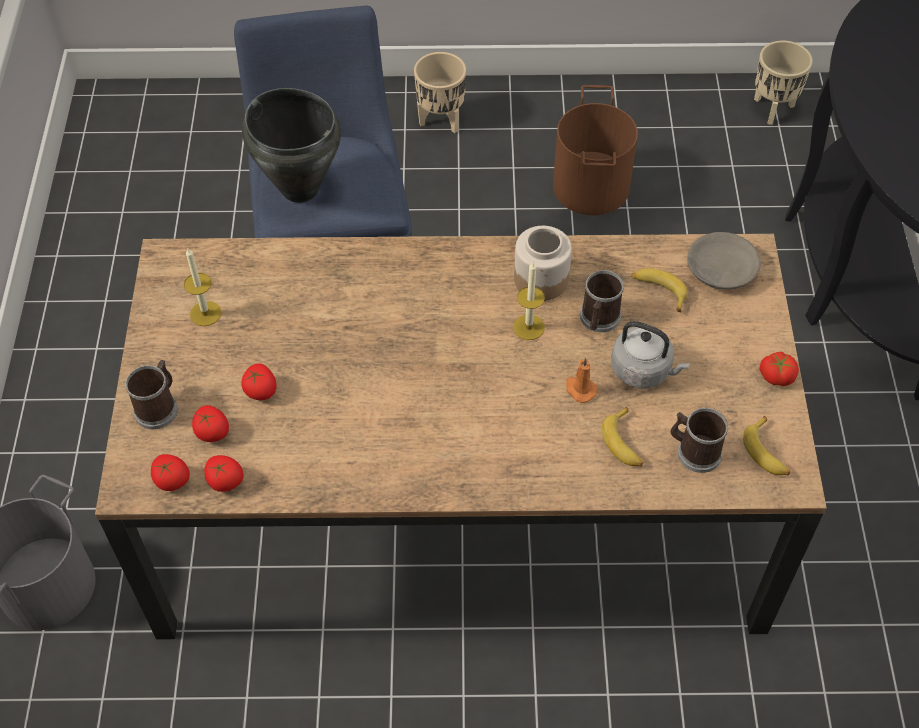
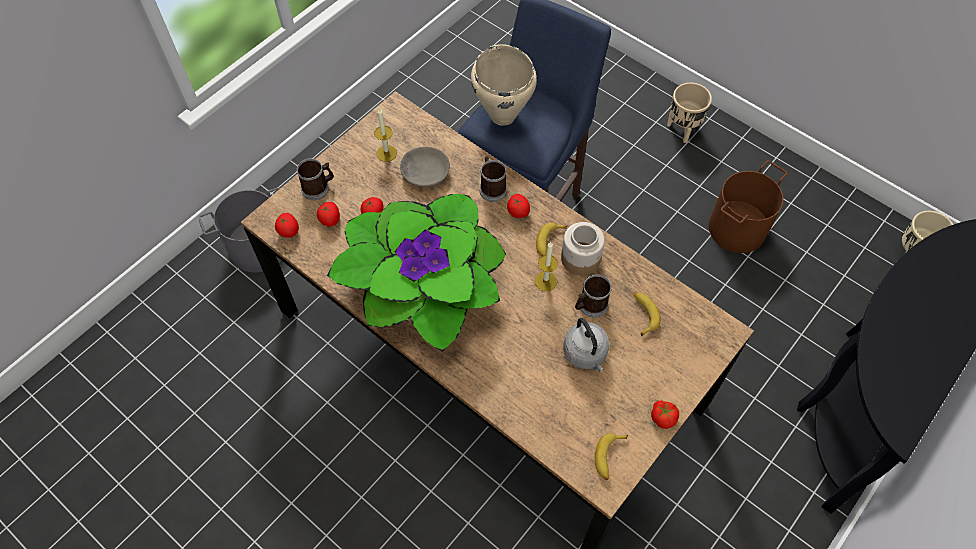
camera: 40 degrees right, 5 degrees up
tomato [204,455,244,492] -> tomato moved to [507,194,530,218]
black cooking pot [242,88,341,203] -> beige cooking pot [471,44,537,126]
orange candle [566,357,598,403] -> none
banana [601,407,643,466] -> banana moved to [536,223,567,256]
mug [670,408,728,473] -> mug moved to [480,156,507,202]
grey bowl [687,232,761,290] -> grey bowl moved to [400,146,450,188]
none -> potted plant [327,194,506,352]

